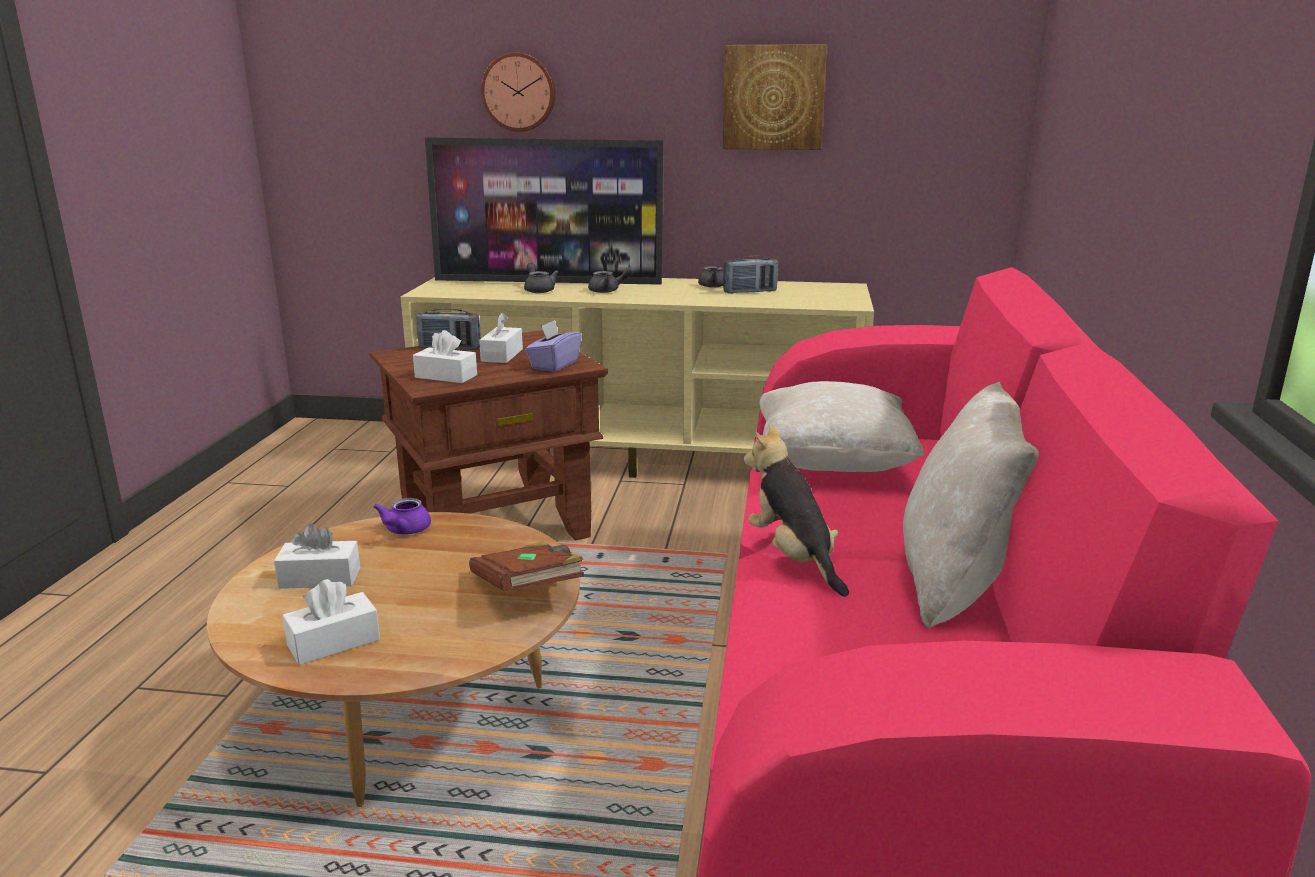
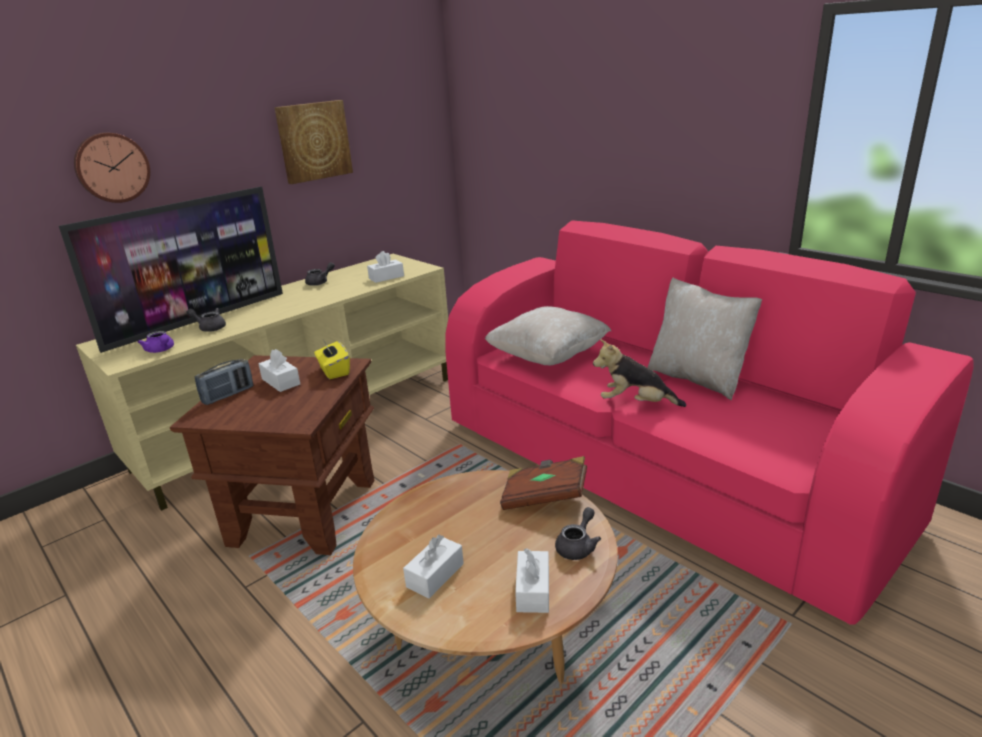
camera: 50 degrees left, 5 degrees up
purple teapot [373,498,431,535] -> purple teapot moved to [137,331,174,353]
white tissue box [413,330,477,383] -> white tissue box moved to [367,251,404,283]
purple tissue box [525,320,582,372] -> yellow tissue box [314,341,350,379]
grey teapot [588,267,634,293] -> grey teapot moved to [555,507,601,560]
radio [723,255,778,294] -> none

